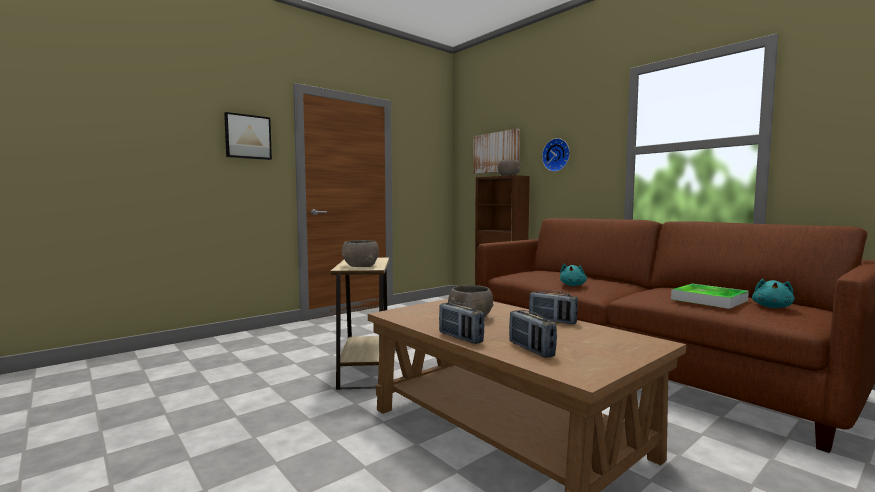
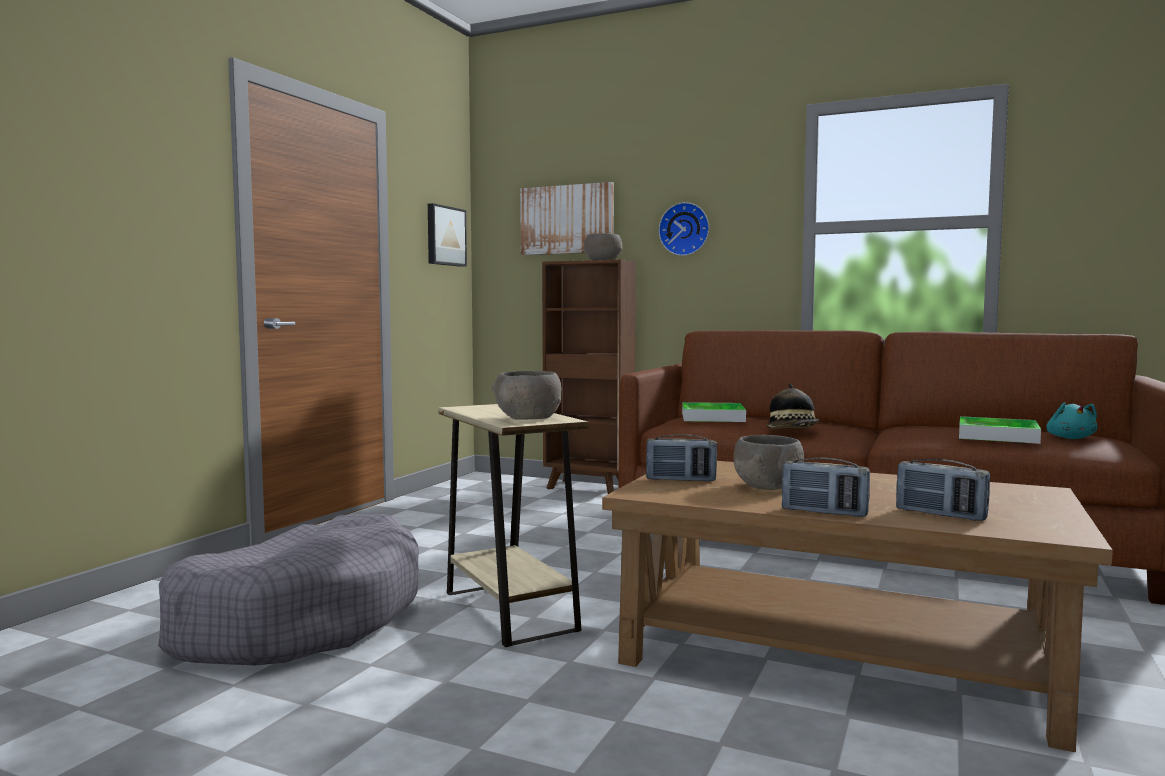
camera: 25 degrees left, 0 degrees up
picture [224,112,272,160] -> picture moved to [428,203,467,267]
radio [529,290,578,324] -> radio moved to [646,434,717,482]
turquoise plush toy [560,264,587,286] -> hat [766,383,820,429]
none -> grey dog bed [158,514,419,666]
none -> tray [682,402,746,422]

